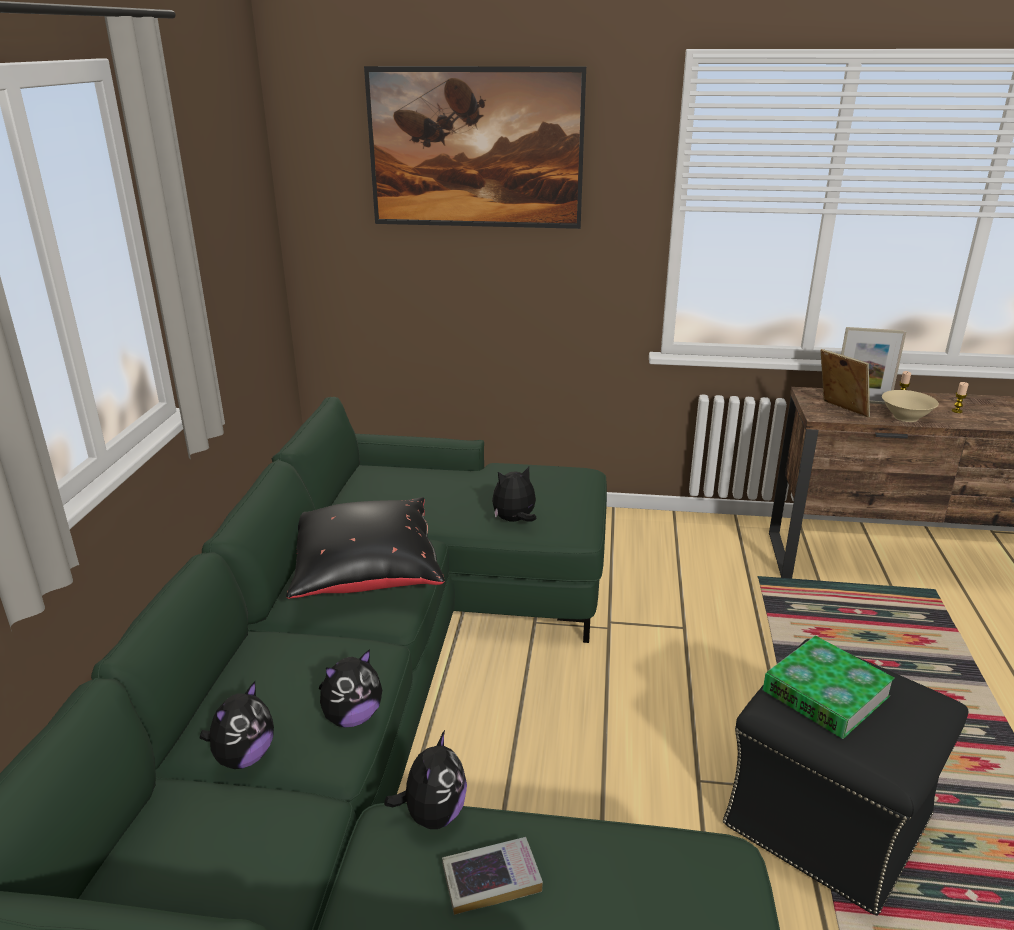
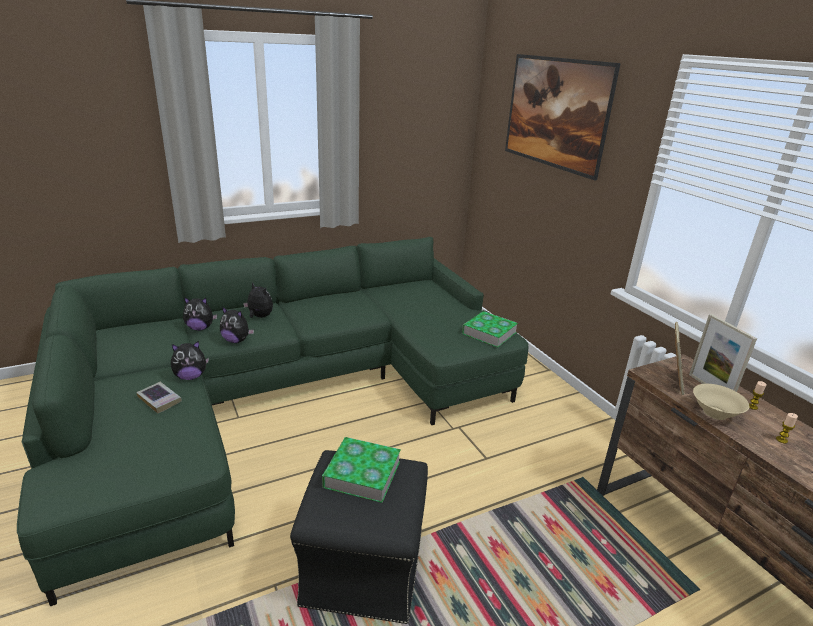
camera: 55 degrees right, 0 degrees up
black pillow [286,497,445,599] -> none
plush toy [492,467,537,522] -> plush toy moved to [243,282,273,318]
none -> book [462,311,518,347]

